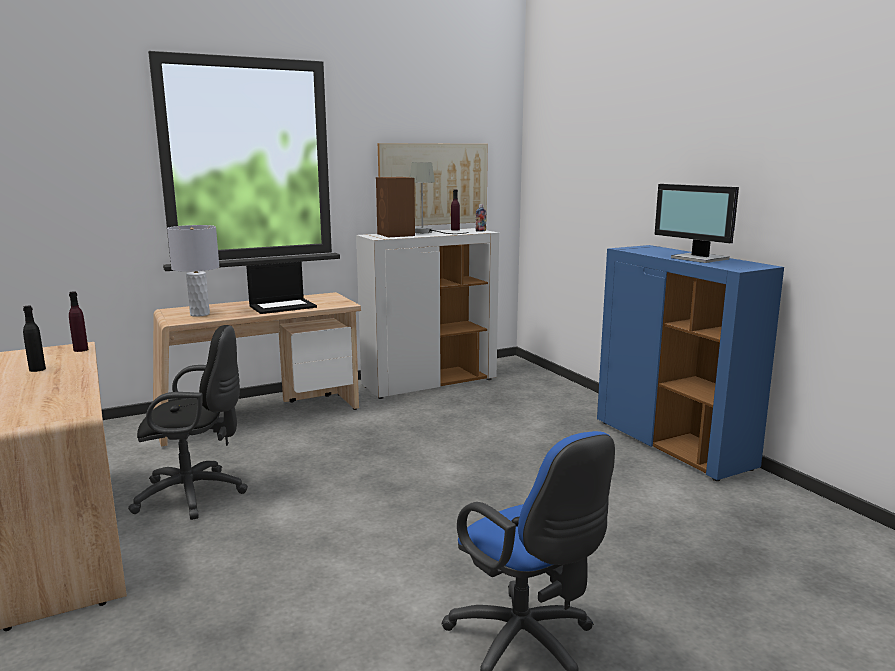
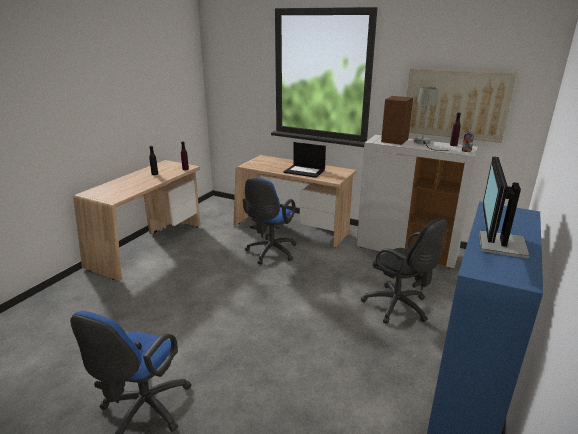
camera: 55 degrees right, 10 degrees up
black office chair [128,325,248,520] -> black office chair moved to [361,218,447,324]
grey table lamp [167,225,220,317] -> none
none -> blue office chair [243,177,297,264]

